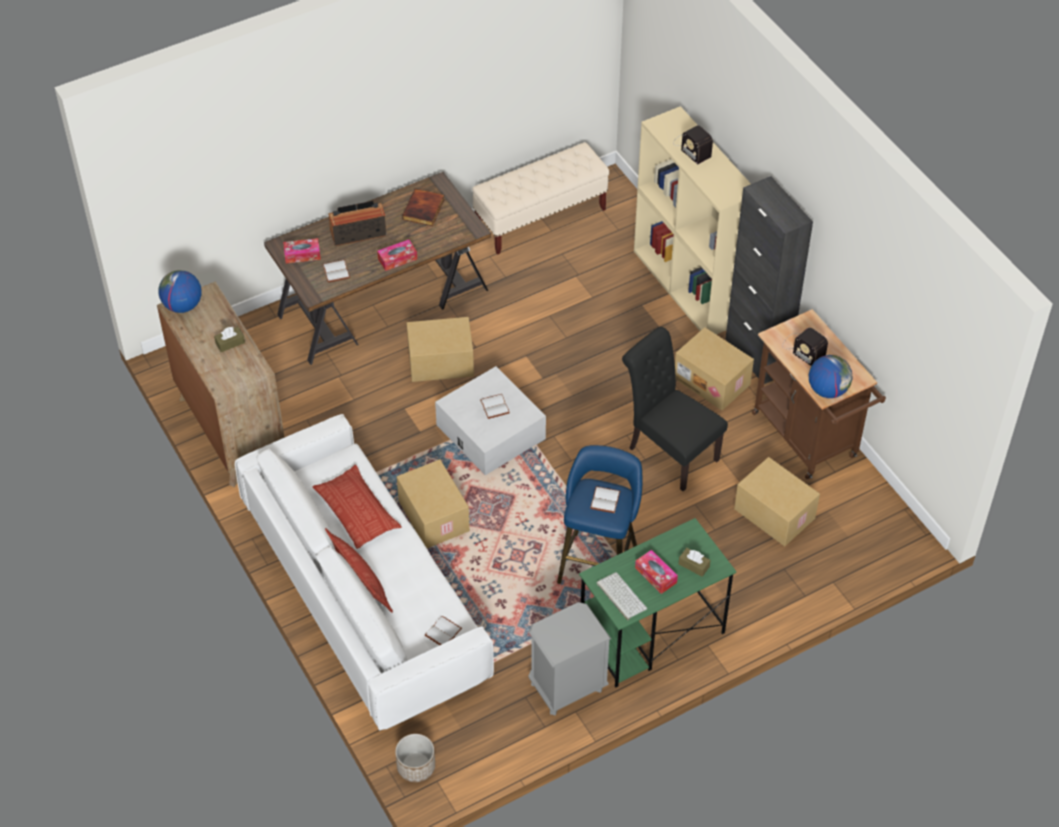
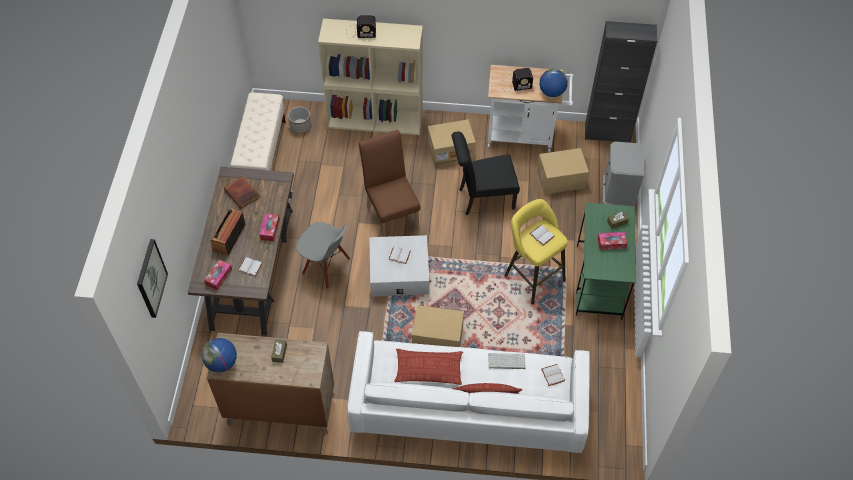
camera: 55 degrees left, 5 degrees up
planter [395,734,435,782] -> planter moved to [288,106,311,134]
cardboard box [407,317,474,382] -> grey chair [296,222,350,289]
grey nightstand [528,602,611,715] -> grey nightstand moved to [603,141,644,206]
blue stool [557,445,642,584] -> yellow stool [504,199,568,305]
keyboard [597,572,647,620] -> keyboard moved to [488,353,525,369]
black cabinet [725,176,813,384] -> black cabinet moved to [585,21,657,143]
brown cart [752,309,886,479] -> white cart [487,65,574,152]
none -> picture [137,239,168,318]
none -> brown chair [359,130,420,237]

